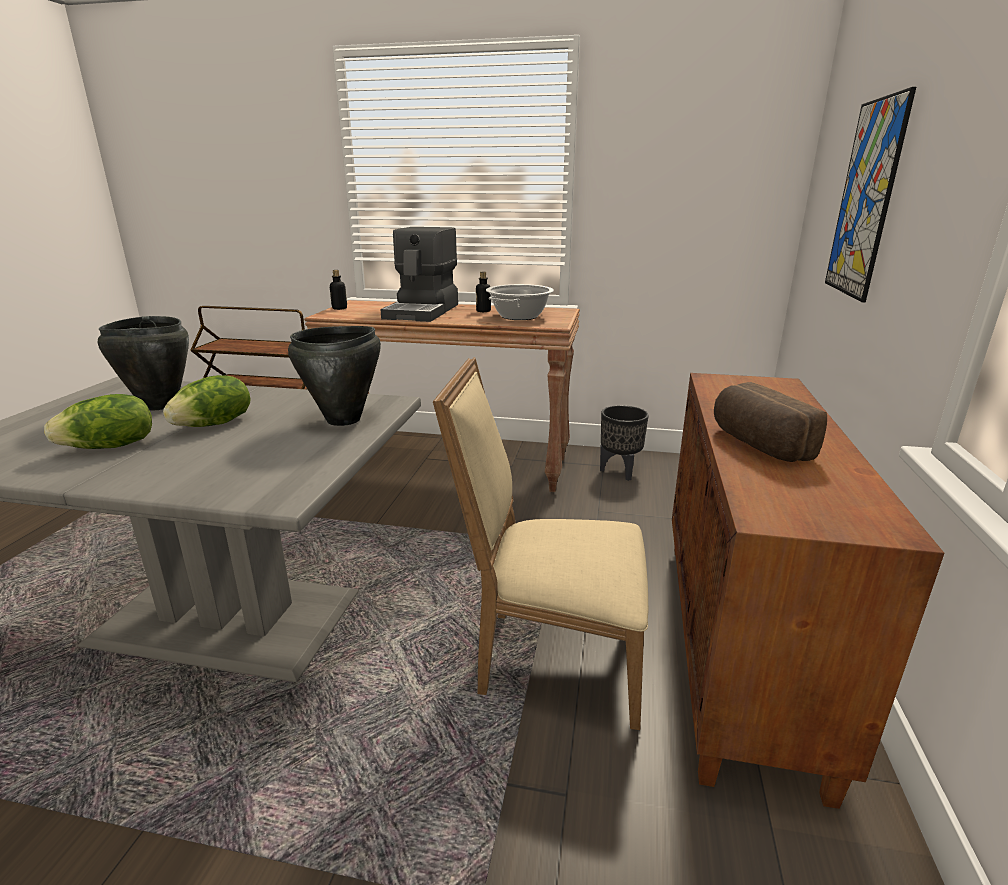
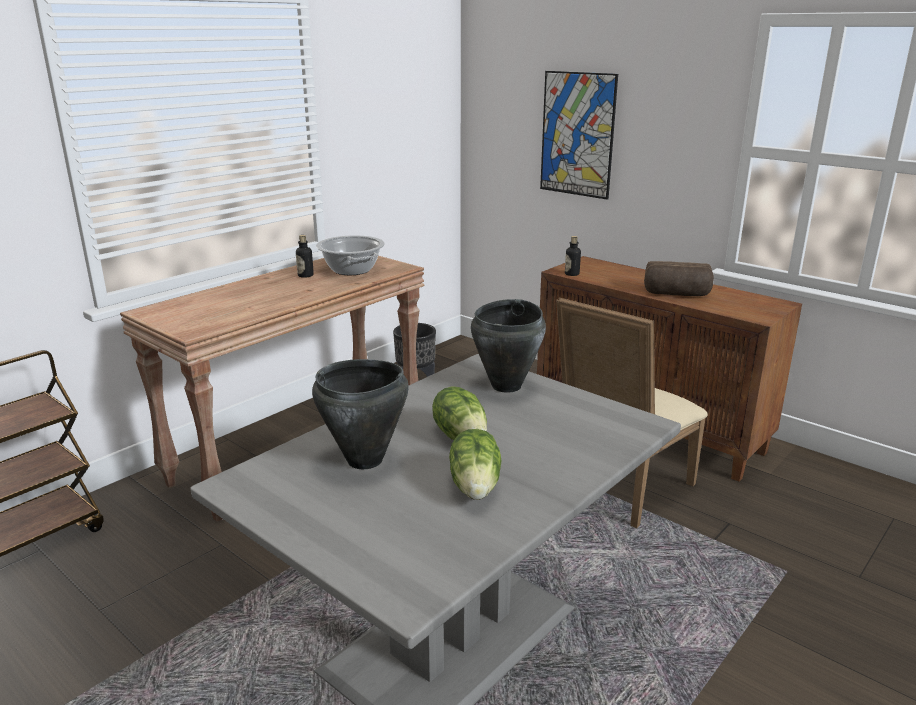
camera: 60 degrees left, 0 degrees up
bottle [330,270,347,310] -> bottle moved to [565,236,581,276]
coffee machine [380,227,458,322] -> none

